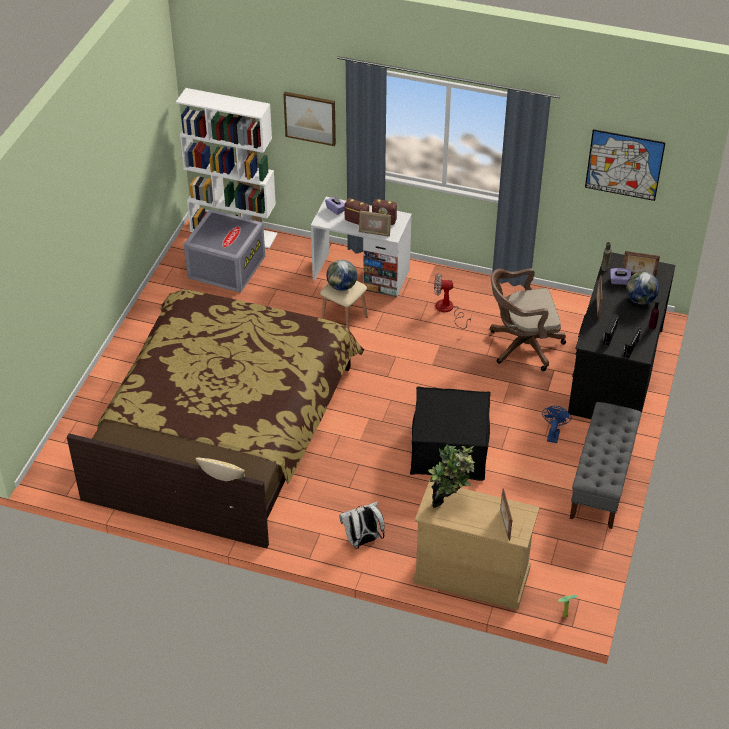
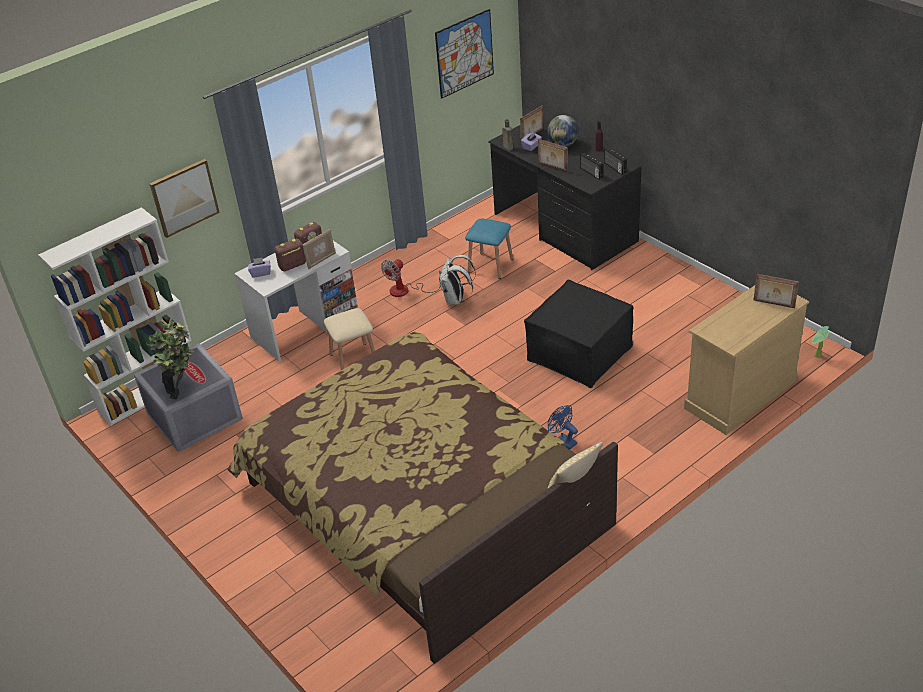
camera: 55 degrees left, 5 degrees down
globe [326,260,357,291] -> none
white backpack [339,502,385,549] -> white backpack moved to [440,255,476,305]
potted plant [428,444,475,508] -> potted plant moved to [146,318,194,400]
brown office chair [490,268,566,371] -> blue stool [465,219,513,279]
blue fan [542,406,572,443] -> blue fan moved to [548,405,578,450]
grey bench [570,402,642,529] -> none

